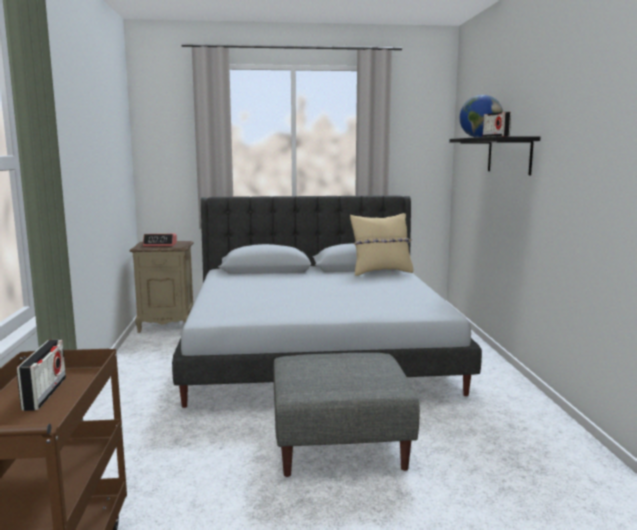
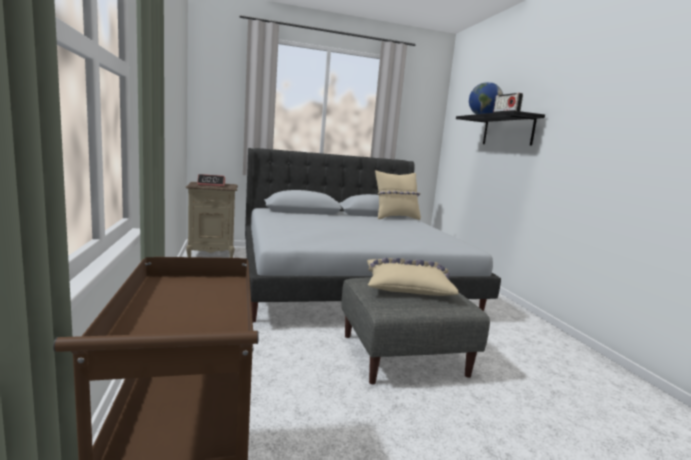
camera: 10 degrees left, 0 degrees up
radio [17,340,66,411] -> none
none -> beige pillow [367,258,459,296]

